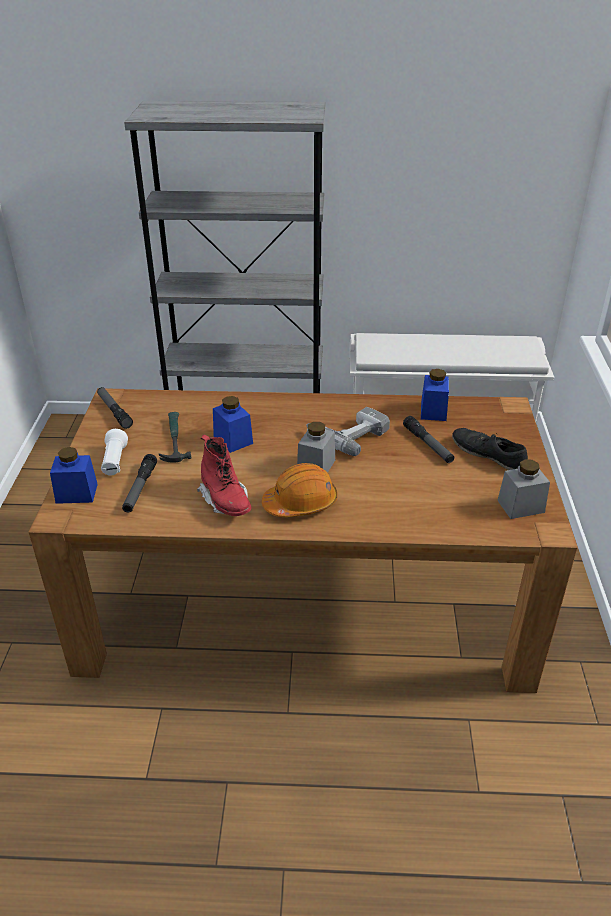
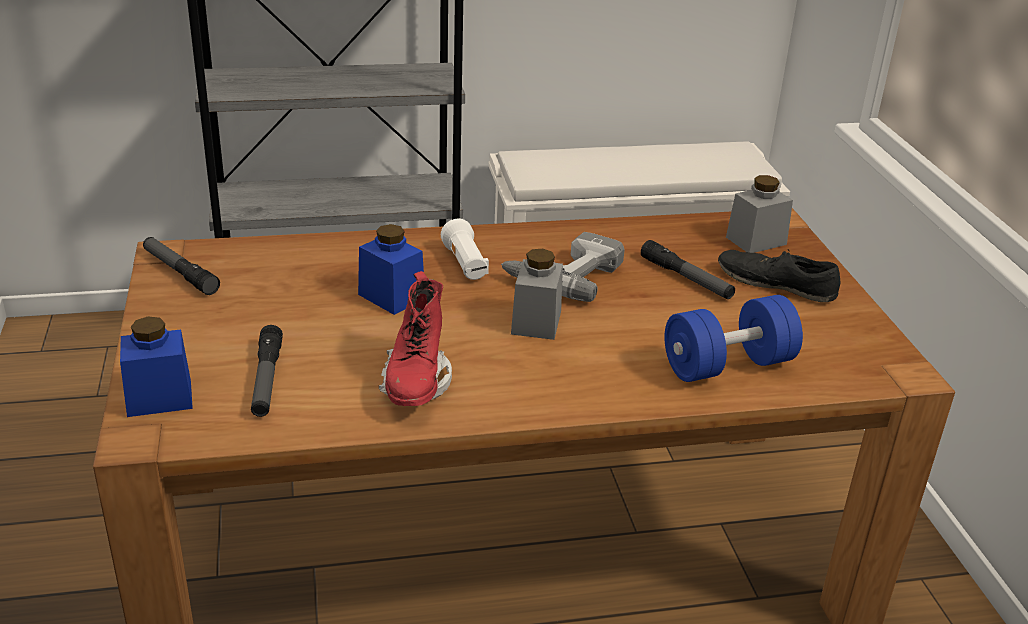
camera: 15 degrees left, 5 degrees down
white flashlight [101,429,128,476] -> white flashlight moved to [441,219,489,280]
hammer [159,412,192,463] -> none
red boot [197,435,251,516] -> red boot turned 45 degrees clockwise [379,271,452,406]
orange hard hat [262,463,338,517] -> none
blue jar [421,369,449,421] -> none
grey jar [497,459,550,519] -> grey jar moved to [726,175,793,253]
none -> blue dumbbell [664,295,803,382]

